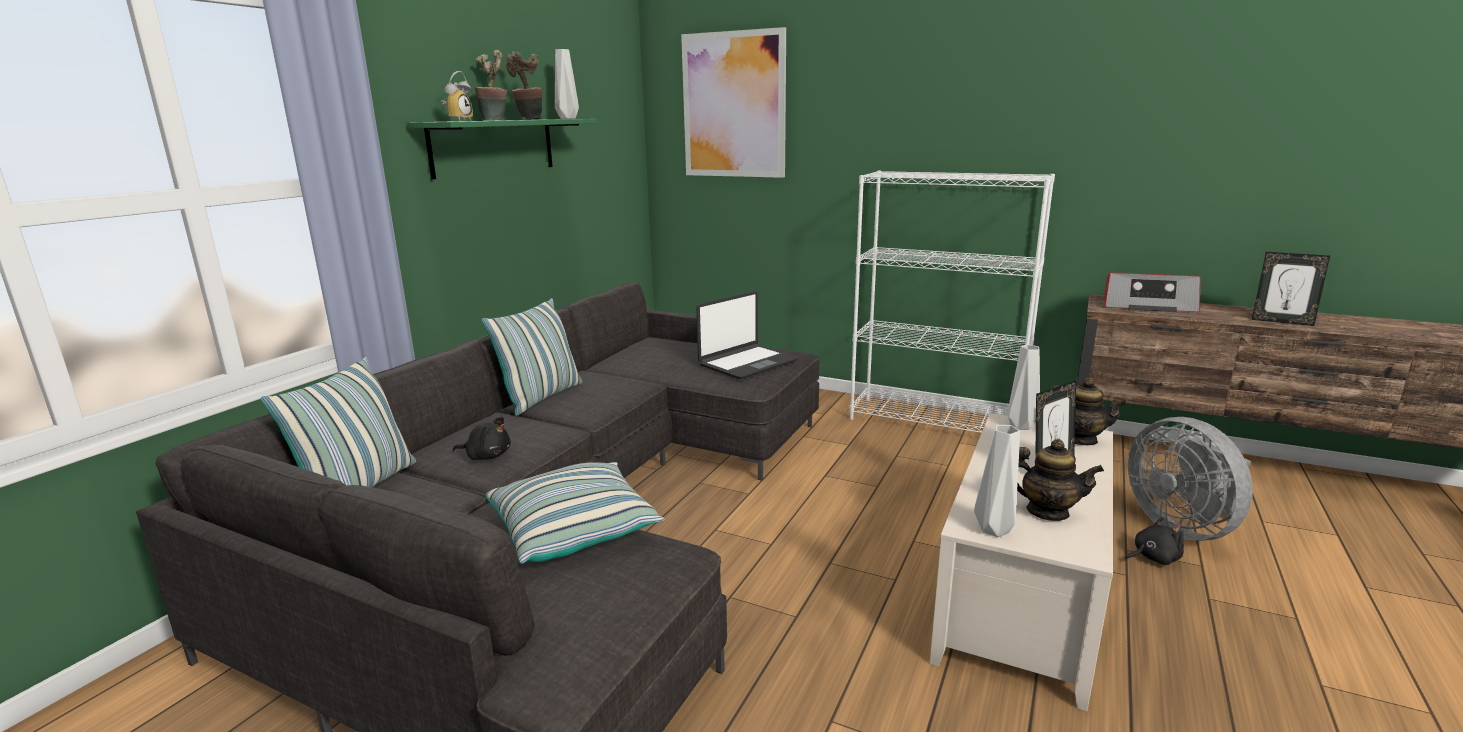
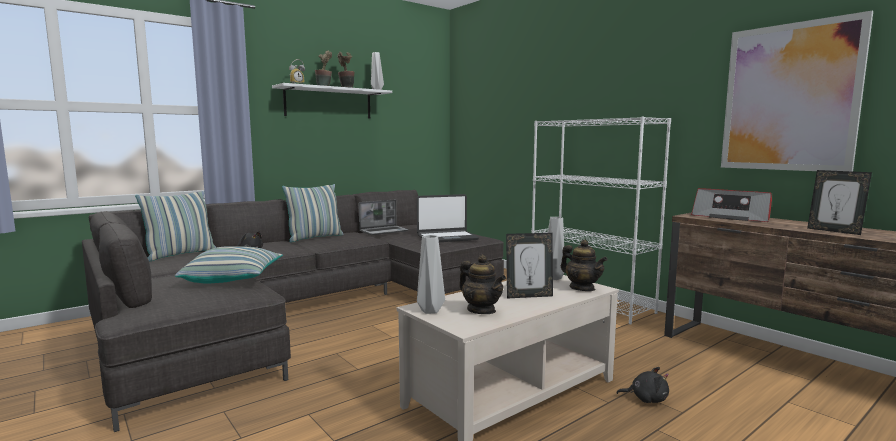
camera: 25 degrees right, 10 degrees down
green shelf [406,119,597,179] -> white shelf [272,83,392,119]
picture [681,27,786,178] -> picture moved to [721,11,873,172]
grey fan [1128,417,1253,541] -> none
none -> laptop [359,200,409,235]

